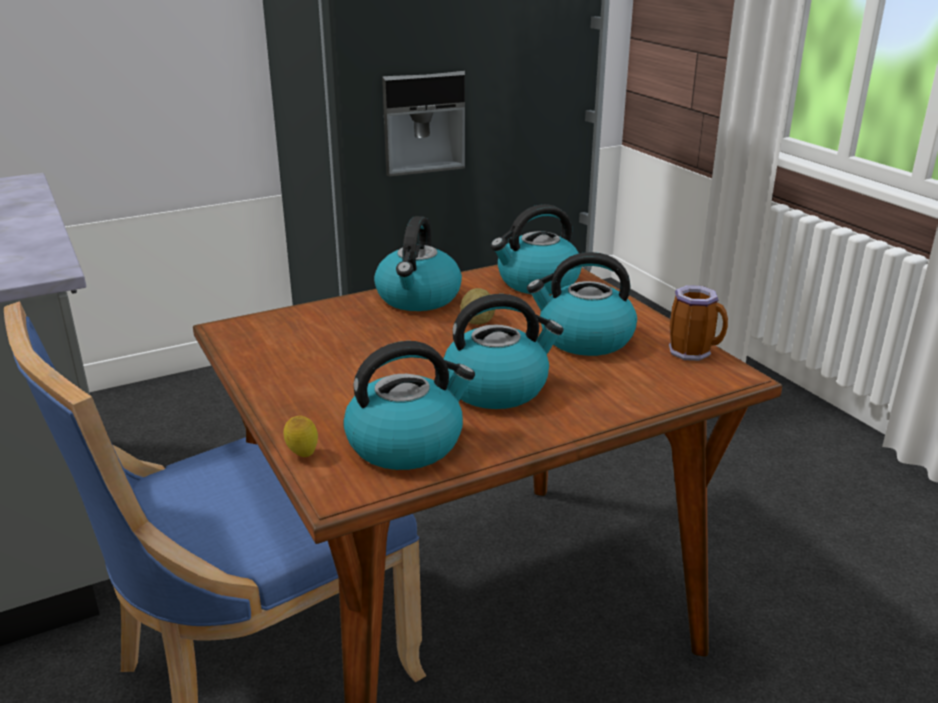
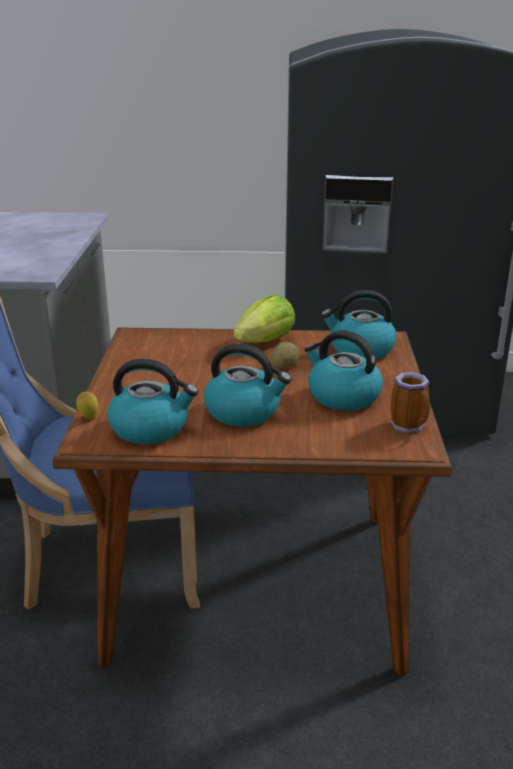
camera: 30 degrees right, 0 degrees up
kettle [374,216,462,311] -> lettuce [234,294,295,343]

